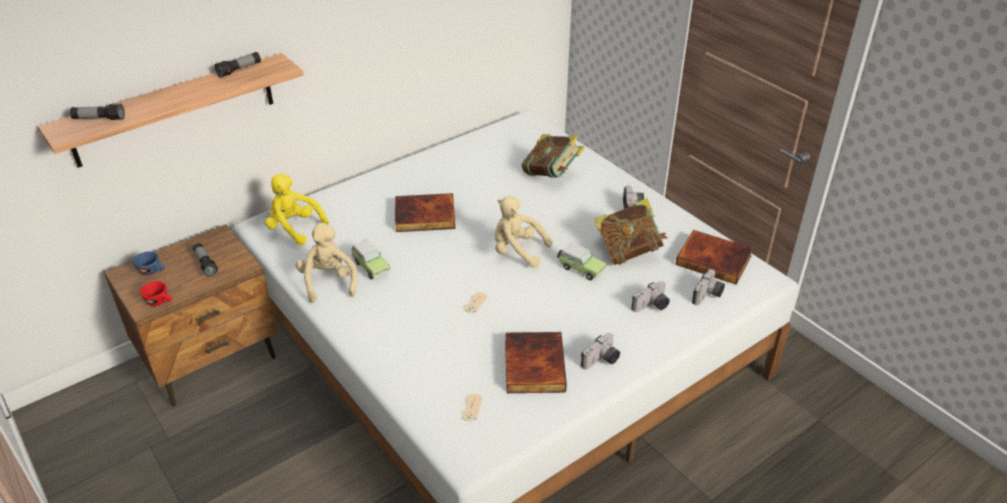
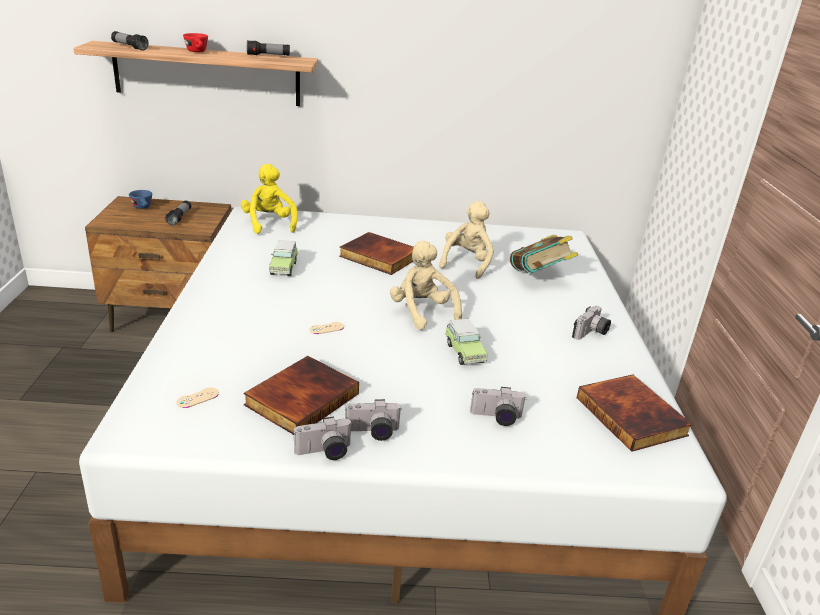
camera: 35 degrees right, 10 degrees down
red cup [140,281,172,306] -> red cup moved to [183,33,208,52]
beige plush toy [296,223,357,303] -> beige plush toy moved to [439,201,494,279]
book [594,198,668,265] -> none
camera [692,269,725,306] -> camera moved to [294,417,353,460]

